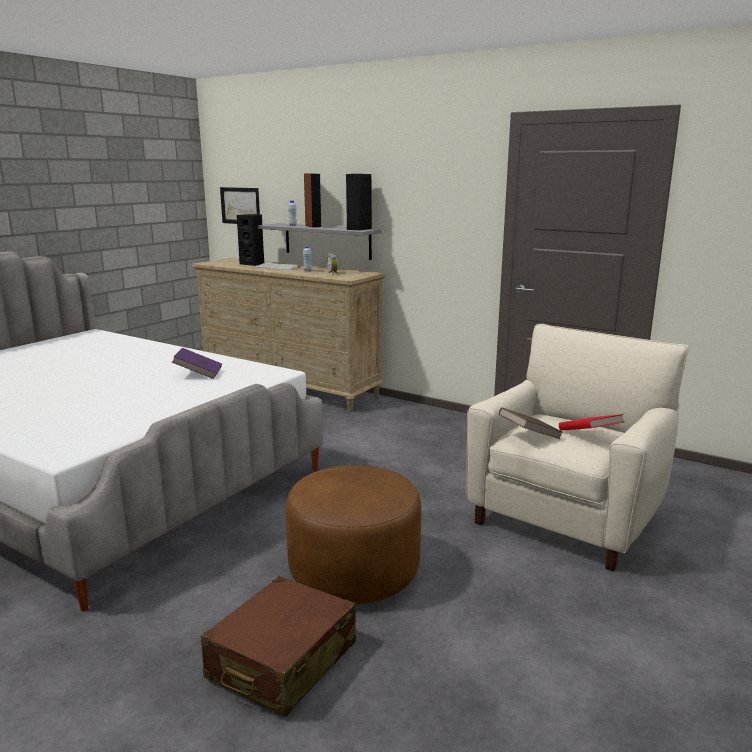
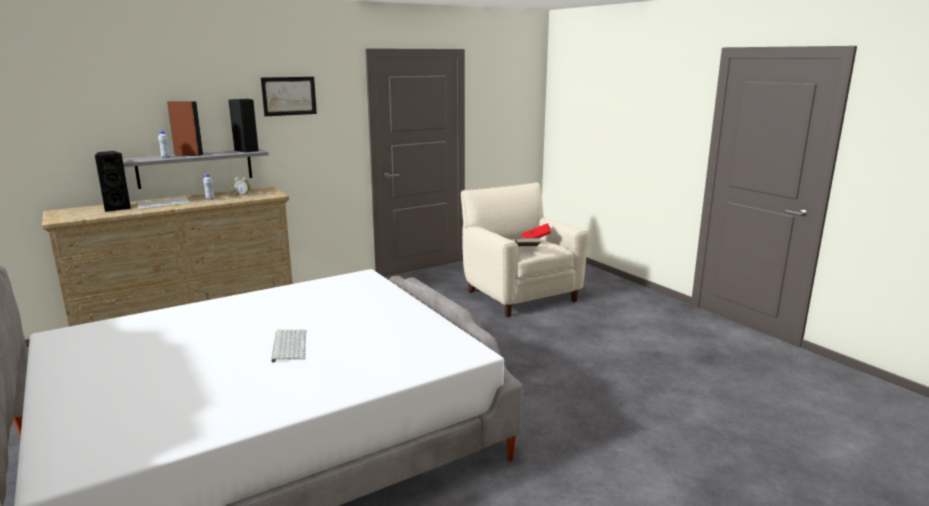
camera: 65 degrees left, 0 degrees up
purple book [172,348,222,379] -> none
brown suitcase [201,576,356,717] -> none
picture [220,187,260,224] -> picture moved to [261,77,317,116]
brown ottoman [285,465,421,604] -> none
none -> keyboard [271,330,307,363]

